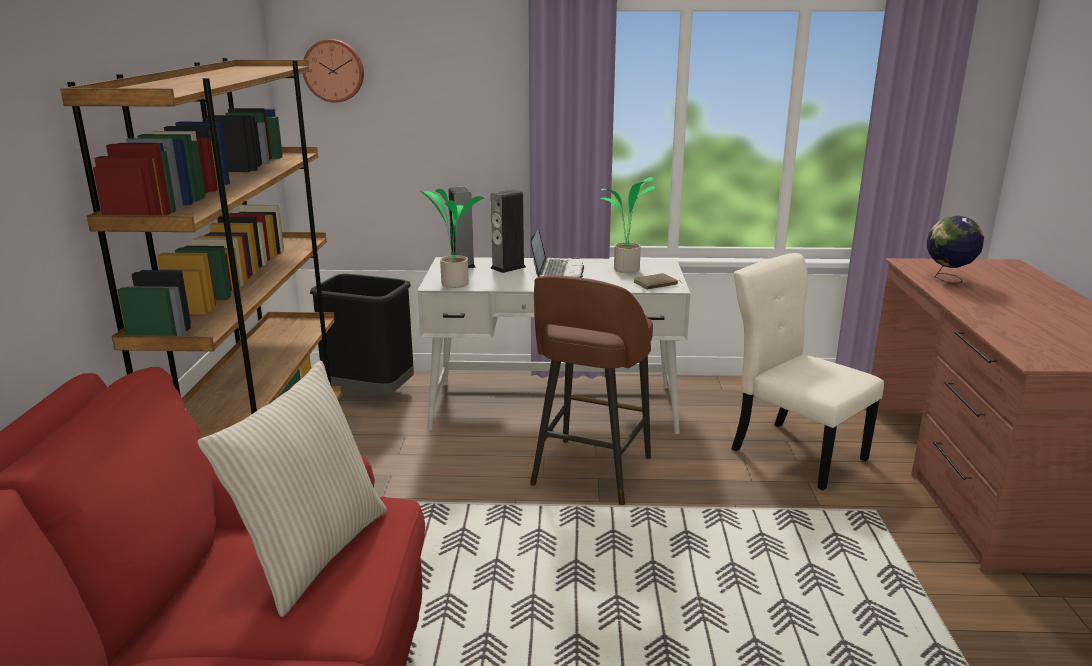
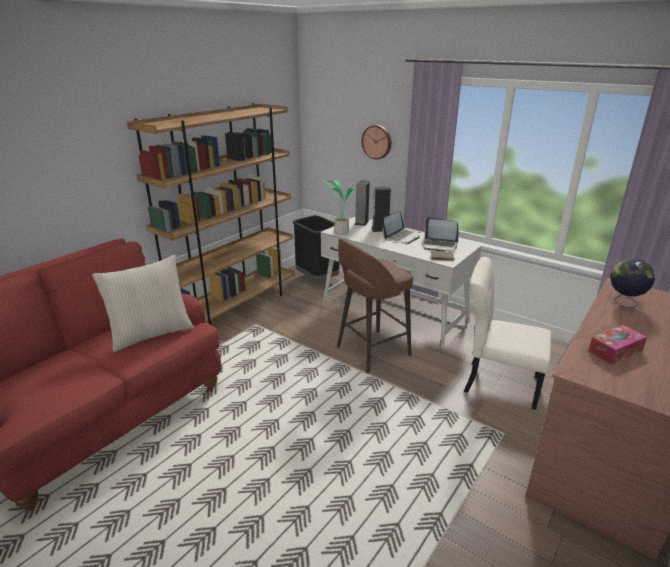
camera: 35 degrees right, 5 degrees up
wall clock [303,39,364,103] -> wall clock moved to [361,125,391,160]
potted plant [600,177,655,273] -> laptop [422,217,459,251]
beige chair [731,253,884,490] -> beige chair turned 60 degrees counterclockwise [464,257,551,410]
none -> tissue box [588,325,647,365]

